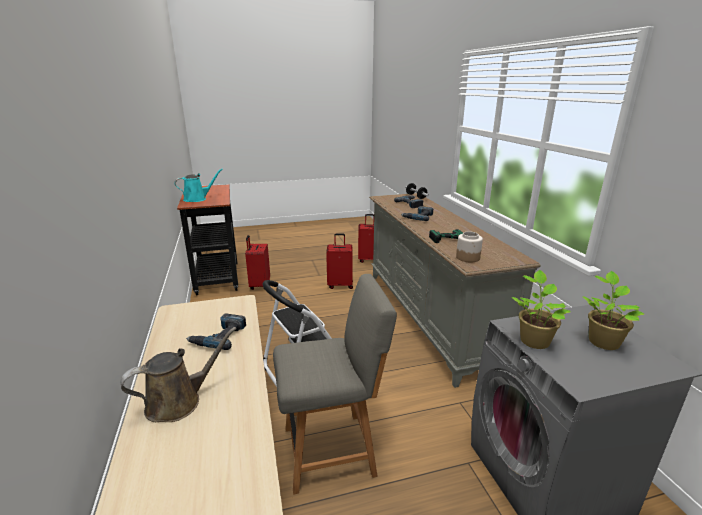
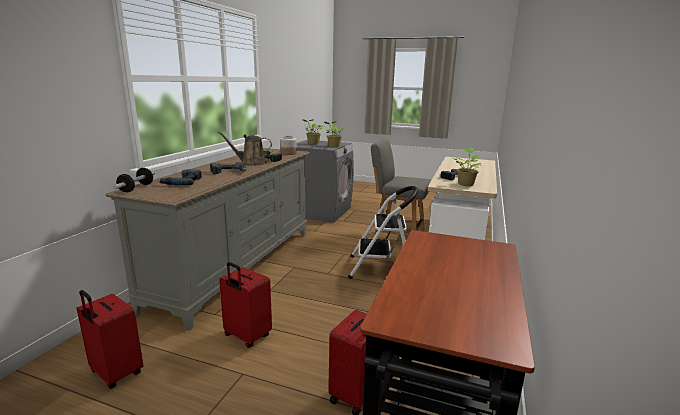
camera: 145 degrees left, 5 degrees down
brown watering can [120,327,237,422] -> brown watering can moved to [218,131,272,166]
turquoise watering can [174,169,223,202] -> none
none -> potted plant [453,148,481,186]

